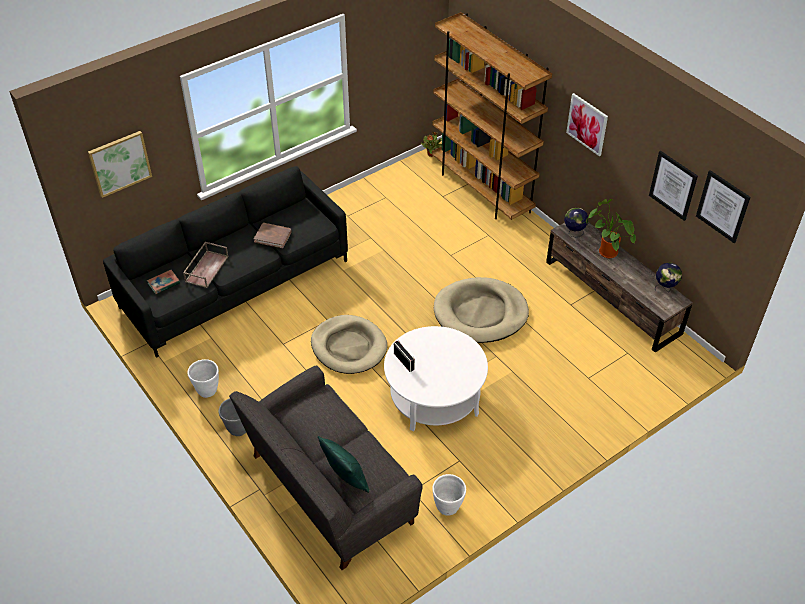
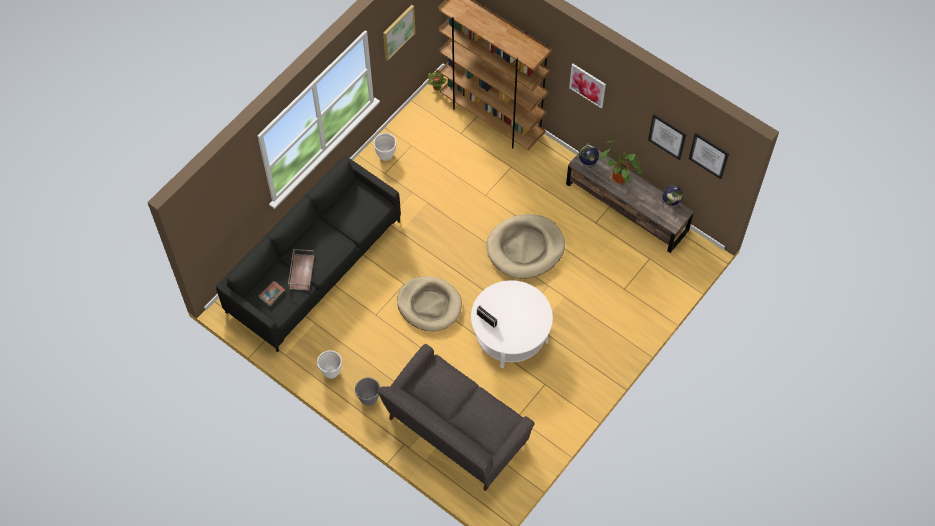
camera: 15 degrees left, 15 degrees up
picture [88,131,152,198] -> picture moved to [383,5,416,61]
brown book [254,223,292,248] -> none
green pillow [318,436,369,493] -> none
white planter [432,474,466,515] -> white planter moved to [374,133,397,161]

